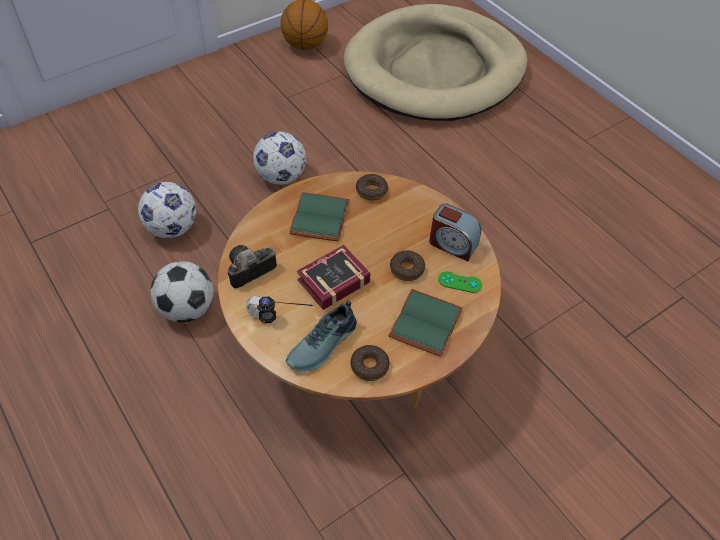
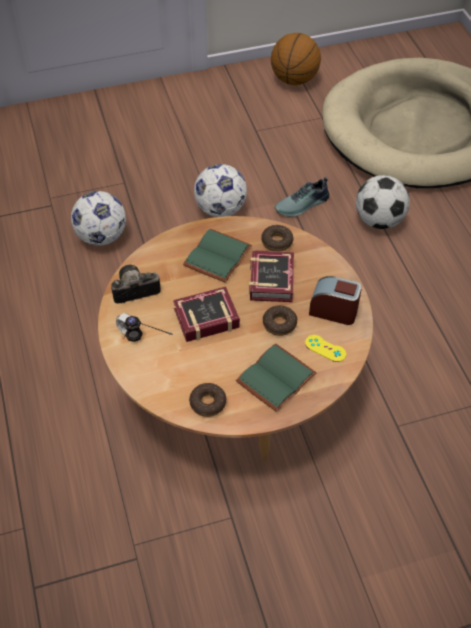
camera: 20 degrees right, 0 degrees up
football [150,261,214,322] -> football moved to [356,175,410,229]
shoe [286,300,356,372] -> shoe moved to [275,177,329,217]
alarm clock [429,203,481,261] -> alarm clock turned 150 degrees clockwise [309,276,362,325]
green game controller [438,271,482,293] -> yellow game controller [305,335,346,362]
none -> book [249,250,294,302]

